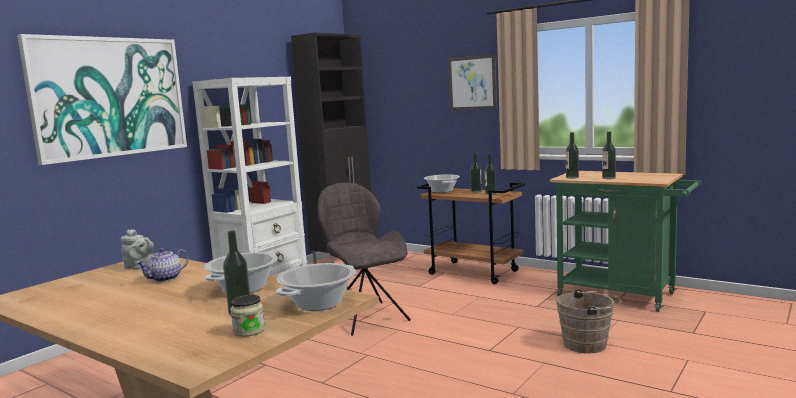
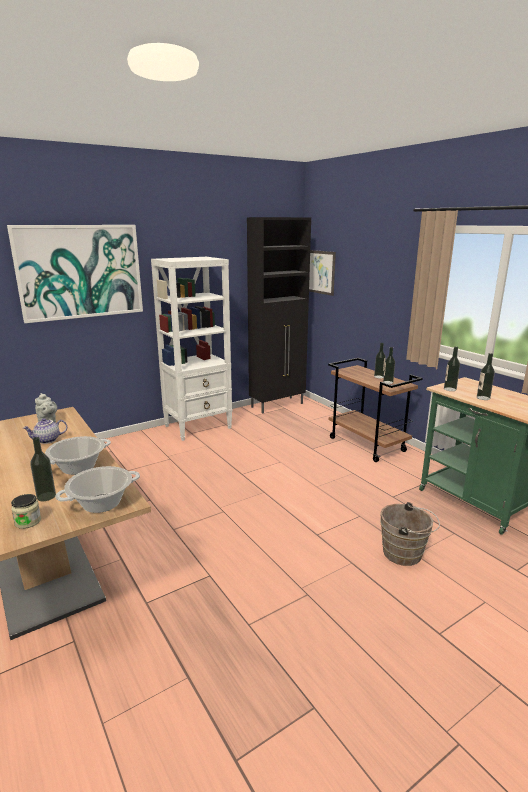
camera: 20 degrees right, 10 degrees up
grey chair [318,183,411,336] -> none
cooking pot [424,174,460,193] -> none
picture [448,54,497,110] -> picture moved to [309,250,336,296]

